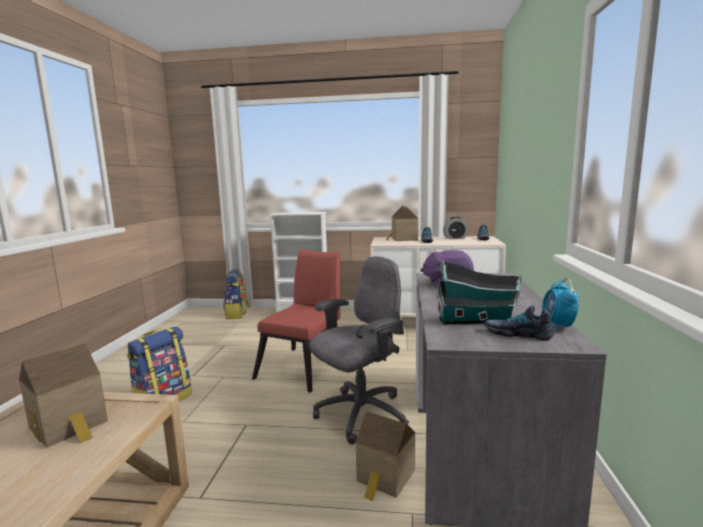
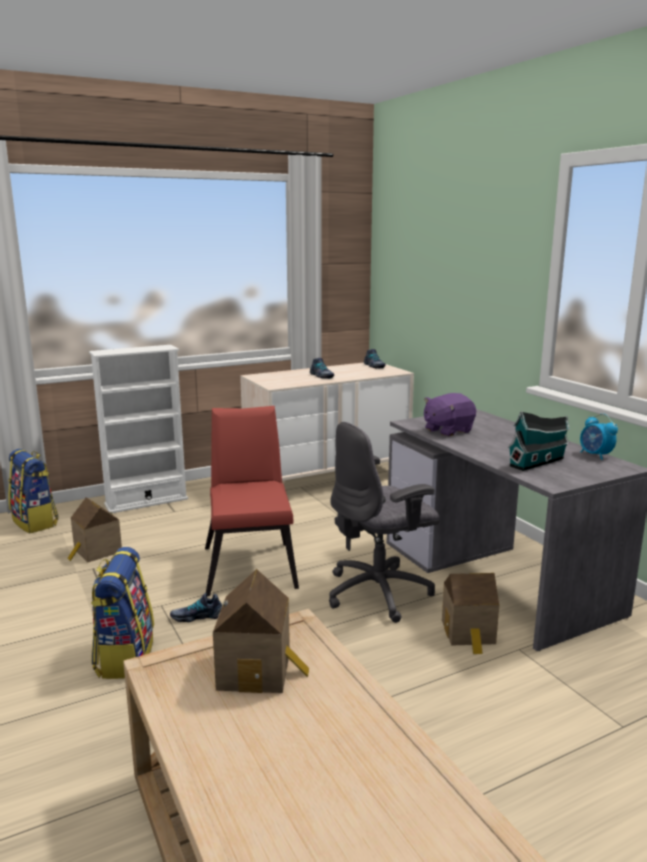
camera: 35 degrees left, 5 degrees up
grey office chair [309,256,409,445] -> grey office chair turned 135 degrees counterclockwise [329,422,440,623]
toy house [386,206,418,241] -> toy house moved to [67,497,122,562]
alarm clock [443,217,469,240] -> none
shoe [484,305,555,341] -> shoe moved to [170,593,222,622]

